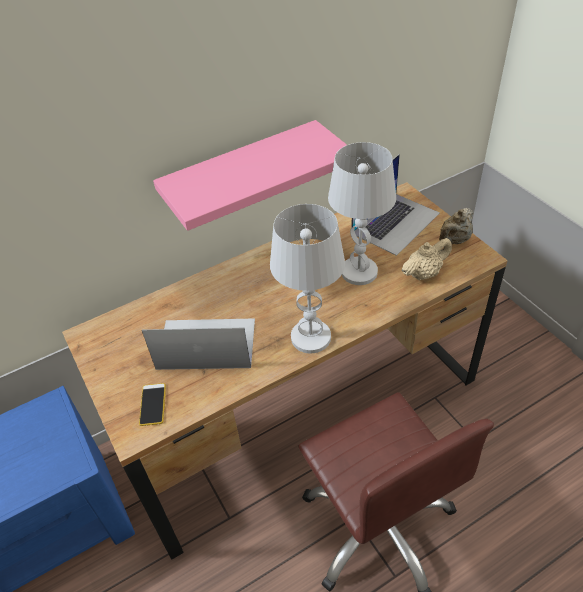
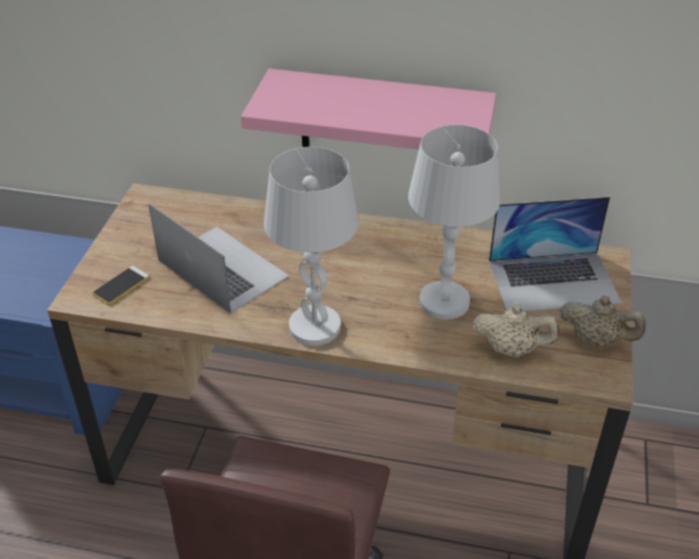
camera: 40 degrees right, 5 degrees down
beige teapot [439,208,473,244] -> beige teapot turned 150 degrees counterclockwise [560,295,646,348]

